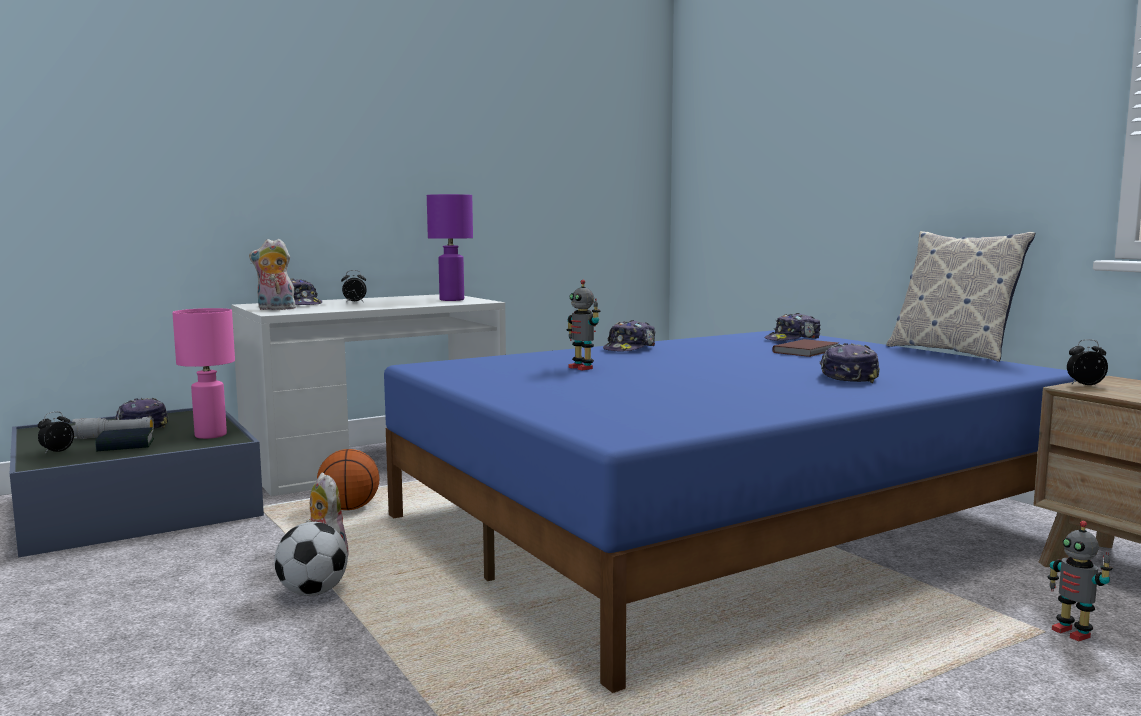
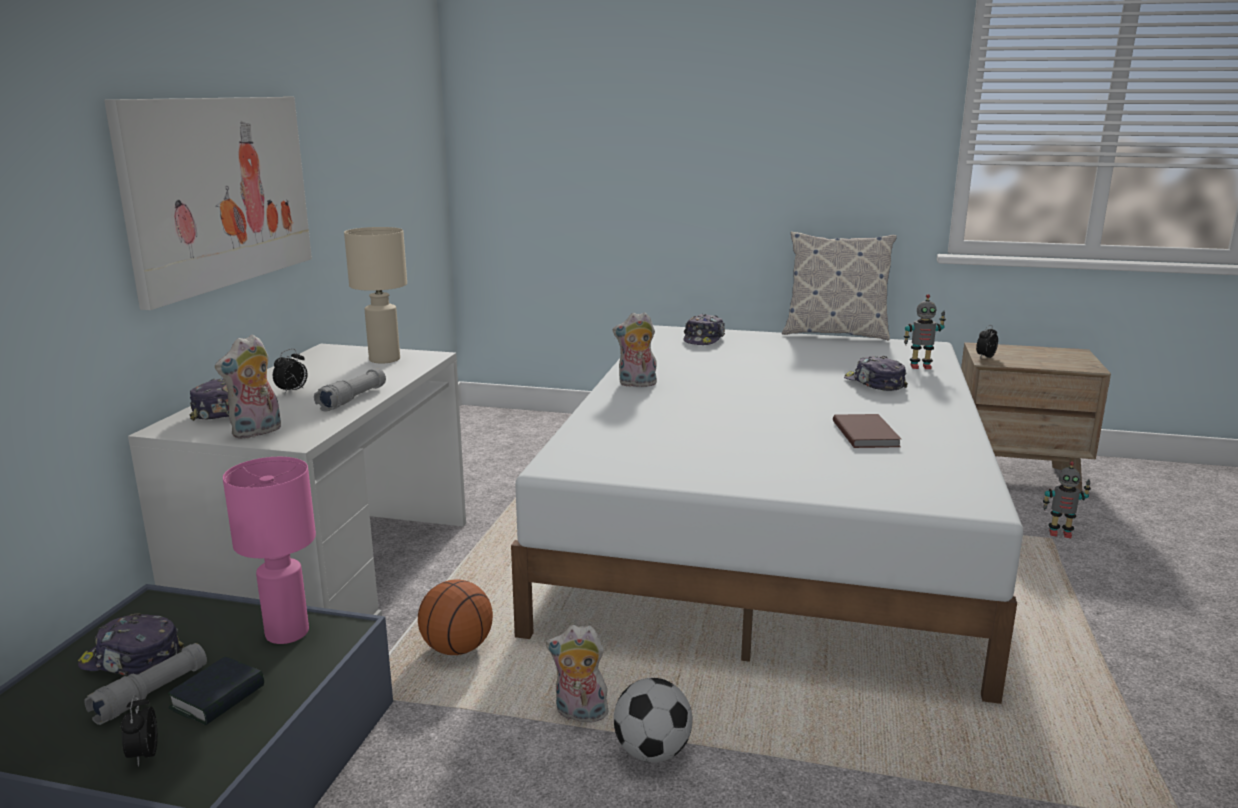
camera: 45 degrees left, 10 degrees up
blue bed [384,330,1076,693] -> white bed [511,325,1023,704]
purple table lamp [427,194,473,301] -> beige table lamp [344,227,407,364]
toy robot [566,280,600,370] -> toy robot moved to [904,294,946,369]
cap [603,320,656,352] -> plush toy [613,312,657,387]
brown book [772,339,839,357] -> brown book moved to [833,414,901,448]
none -> picture [104,97,312,310]
none -> grey flashlight [314,368,386,412]

